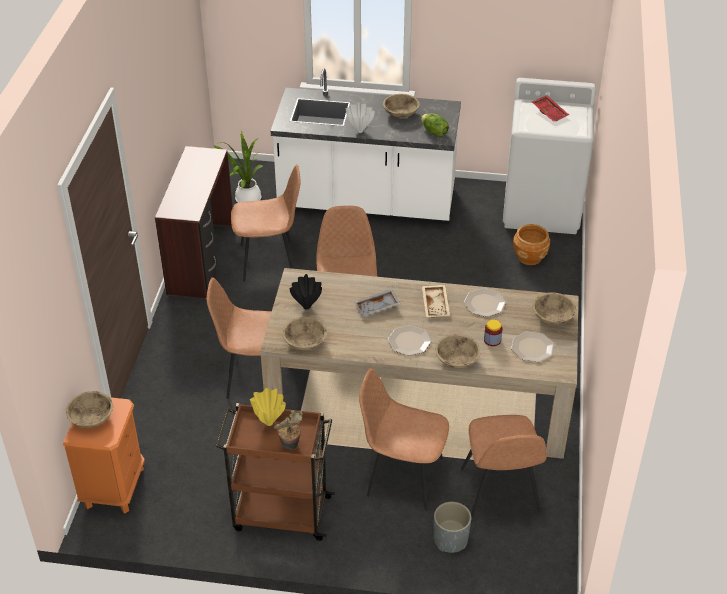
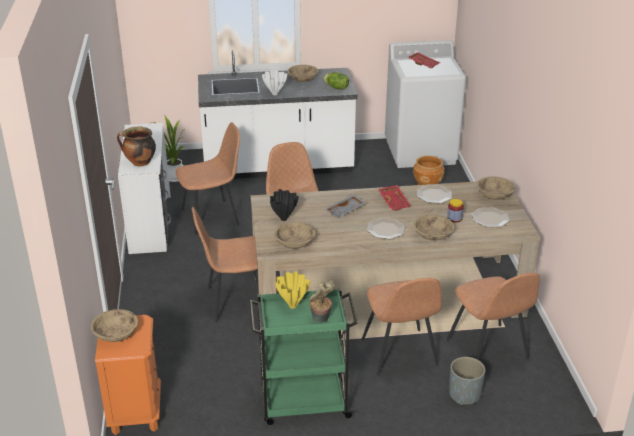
camera: 15 degrees left, 10 degrees down
brown desk [155,146,233,299] -> white desk [118,123,171,254]
brown cart [216,403,335,541] -> green cart [249,289,358,425]
brown chair [359,368,449,510] -> brown chair turned 105 degrees counterclockwise [361,278,442,376]
beige tray [422,285,450,318] -> red tray [378,185,411,211]
none -> cooking pot [117,126,156,166]

